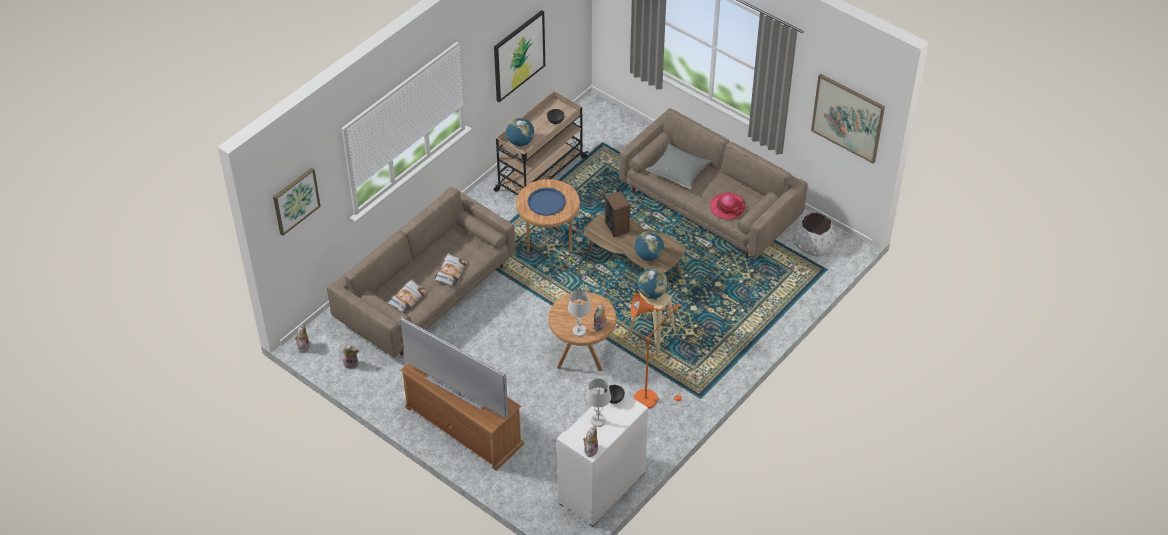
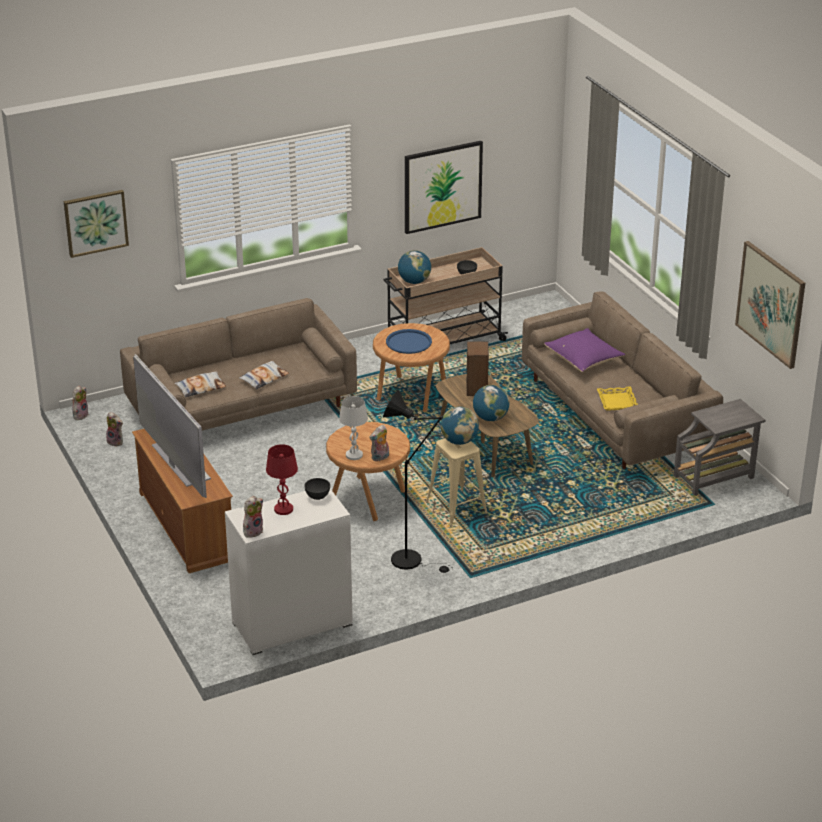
camera: 25 degrees right, 15 degrees down
white table lamp [586,379,611,427] -> red table lamp [266,444,298,515]
orange floor lamp [631,293,683,409] -> black floor lamp [383,390,452,573]
grey pillow [647,143,712,189] -> purple pillow [544,328,625,372]
hat [710,192,745,220] -> yellow tray [597,386,638,411]
white planter [793,213,836,256] -> grey side table [674,399,765,496]

